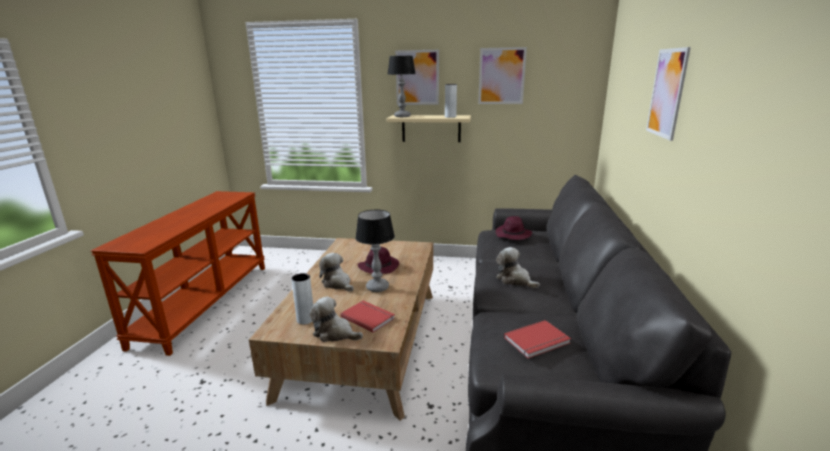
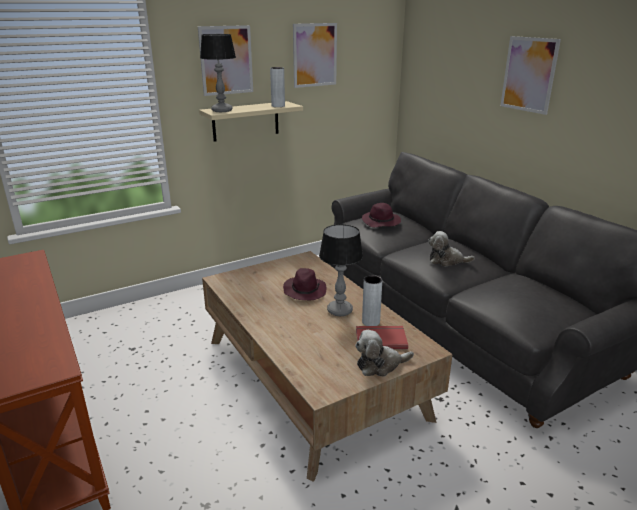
camera: 40 degrees left, 5 degrees up
grey vase [291,273,313,324] -> grey vase moved to [362,275,382,326]
plush toy [319,253,354,292] -> none
red book [504,320,571,359] -> none

